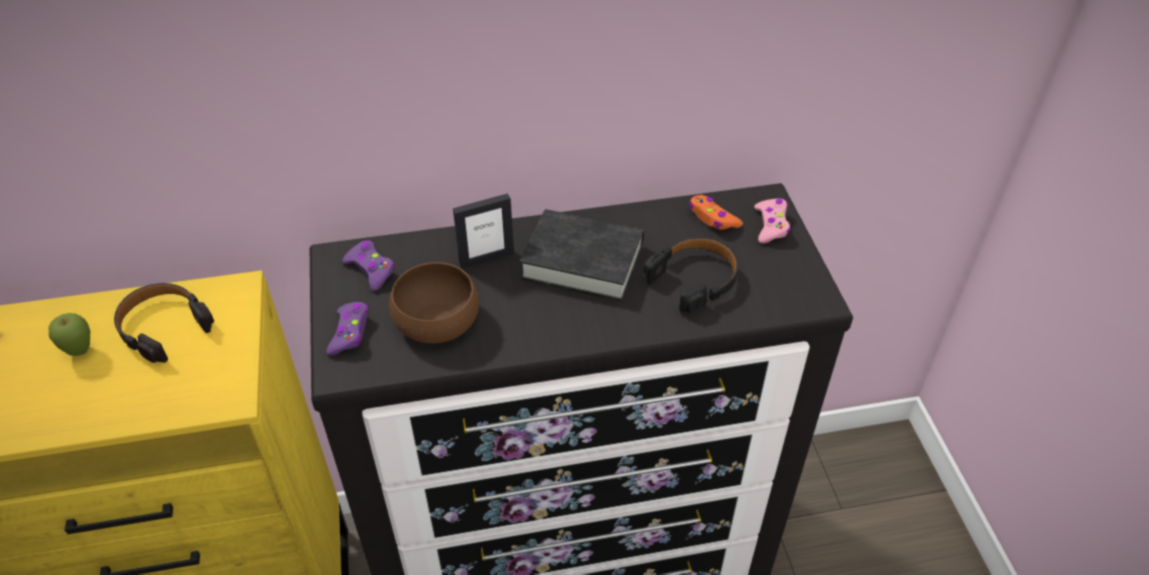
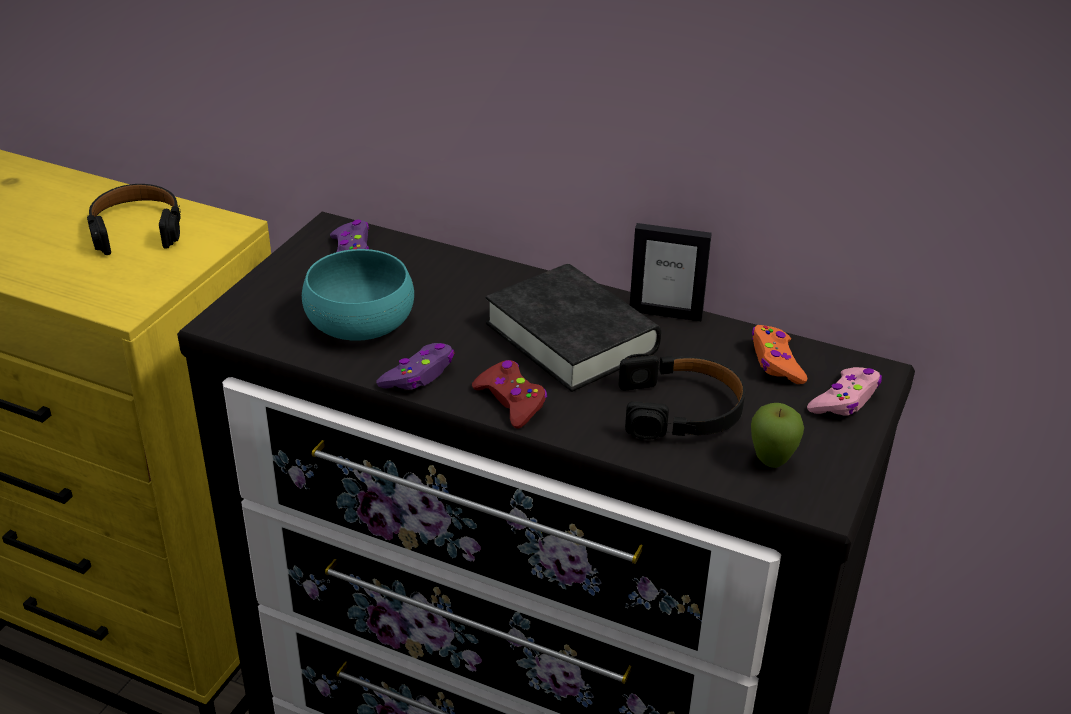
camera: 35 degrees right, 10 degrees down
apple [49,313,90,356] -> apple moved to [751,403,804,468]
purple game controller [327,302,368,355] -> purple game controller moved to [376,343,454,390]
brown bowl [389,262,479,344] -> turquoise bowl [302,249,414,341]
picture frame [453,193,514,269] -> picture frame moved to [630,223,712,321]
none -> red game controller [472,360,547,429]

